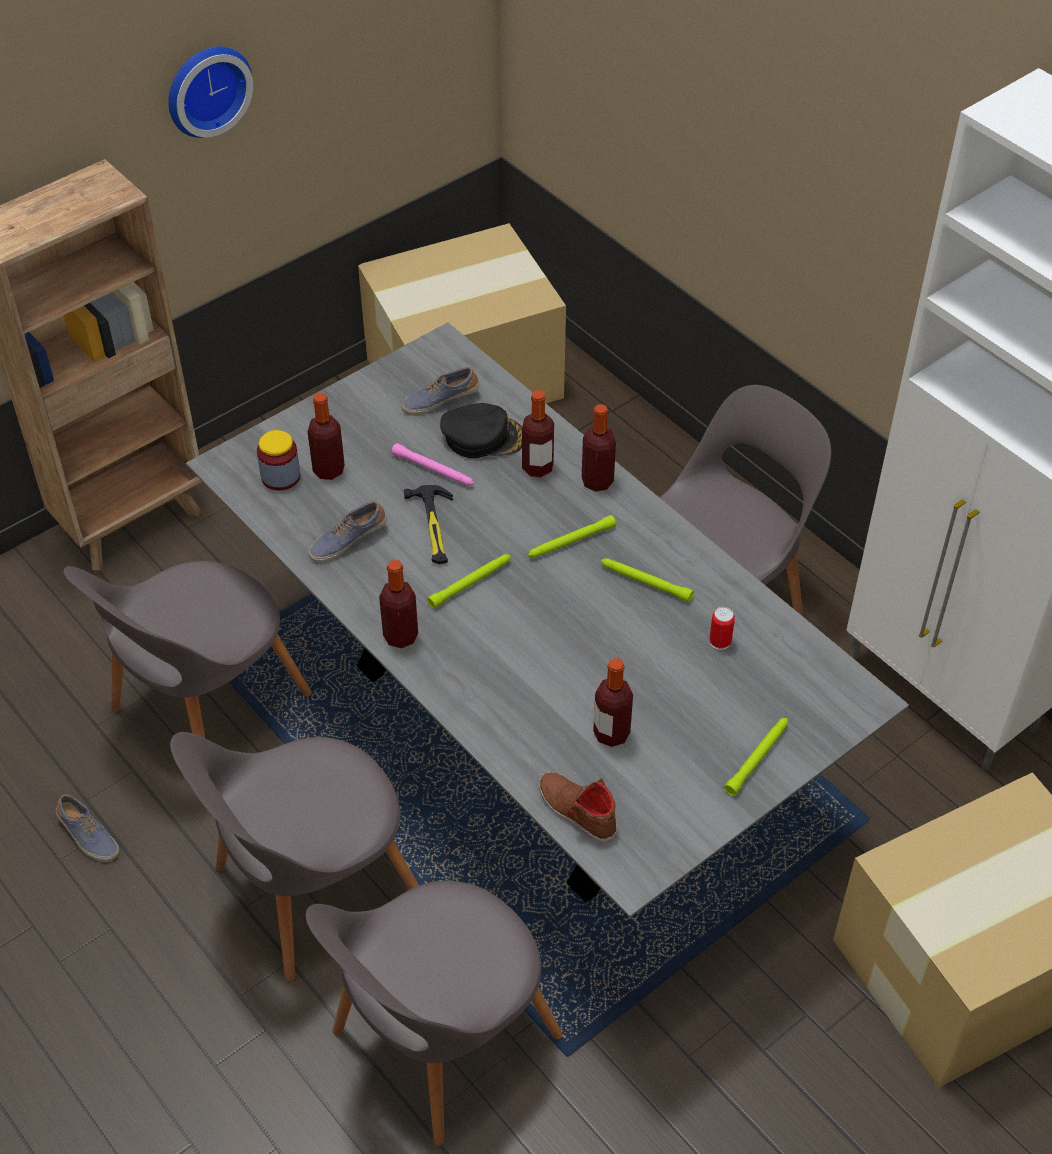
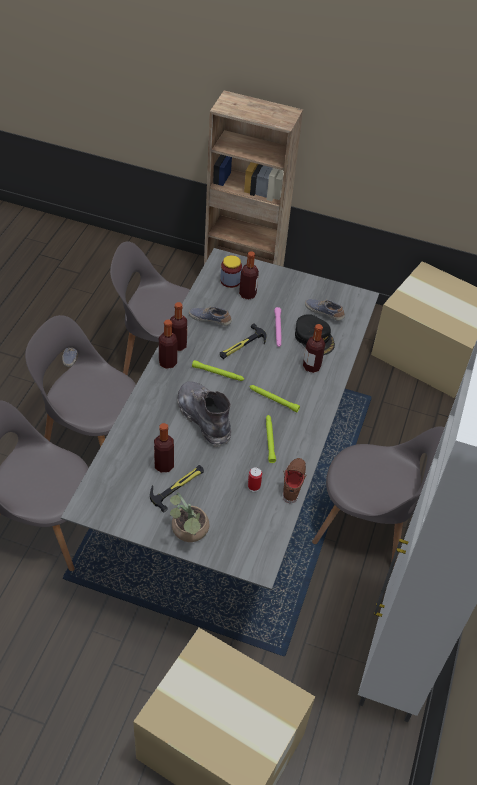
camera: 55 degrees right, 0 degrees up
wall clock [168,46,253,138] -> none
brown shoe [539,772,617,843] -> brown shoe moved to [283,458,306,503]
bottle [582,404,616,492] -> bottle moved to [170,302,187,351]
green flashlight [724,718,788,796] -> potted plant [170,493,209,542]
none -> hammer [150,465,204,512]
none -> grey boot [177,381,231,447]

